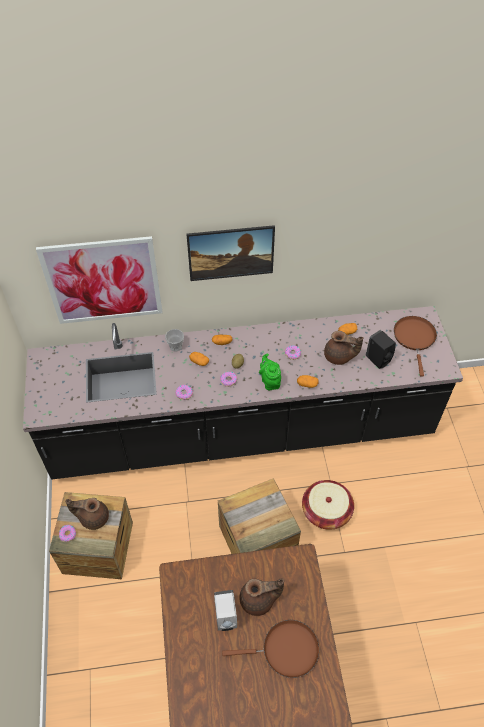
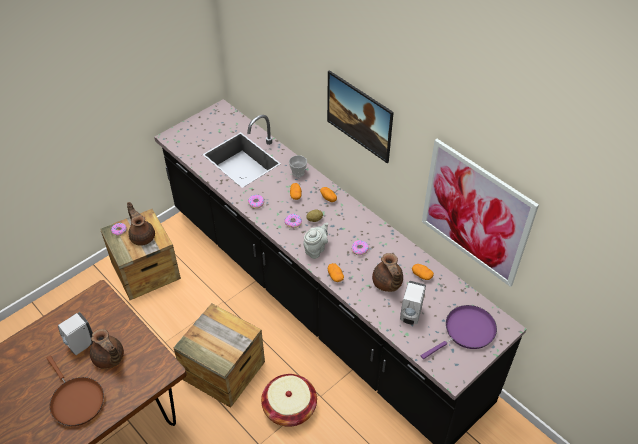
camera: 55 degrees right, 5 degrees down
picture [36,236,163,324] -> picture moved to [422,139,539,287]
green teapot [259,354,281,390] -> grey teapot [303,223,328,259]
black soap dispenser [366,330,396,369] -> white soap dispenser [400,281,426,325]
brown frying pan [394,316,437,377] -> purple frying pan [421,305,497,359]

